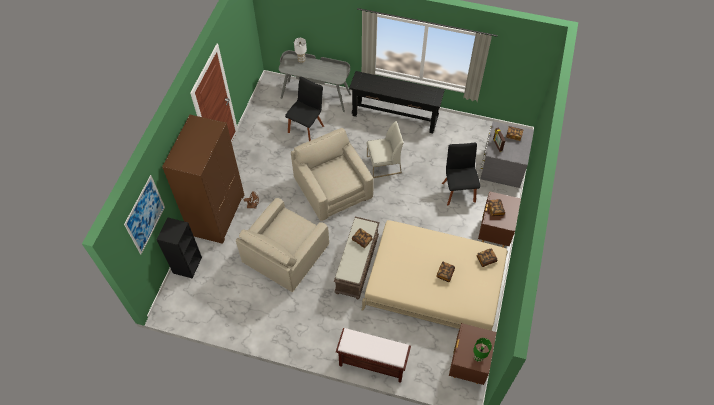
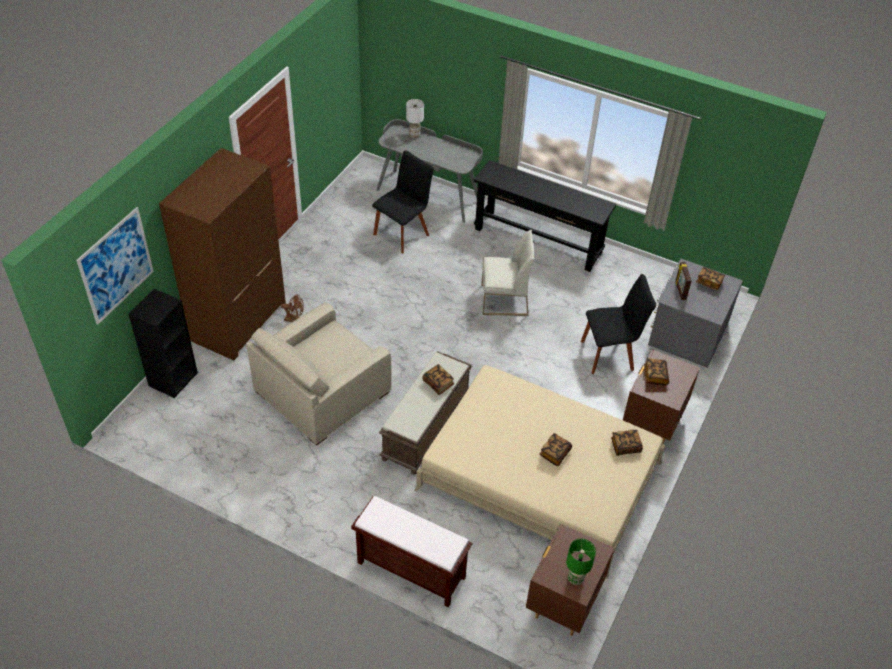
camera: 10 degrees right, 10 degrees down
beige armchair [291,128,374,221] -> none
black chair [442,143,480,205] -> black chair turned 75 degrees clockwise [581,274,656,374]

